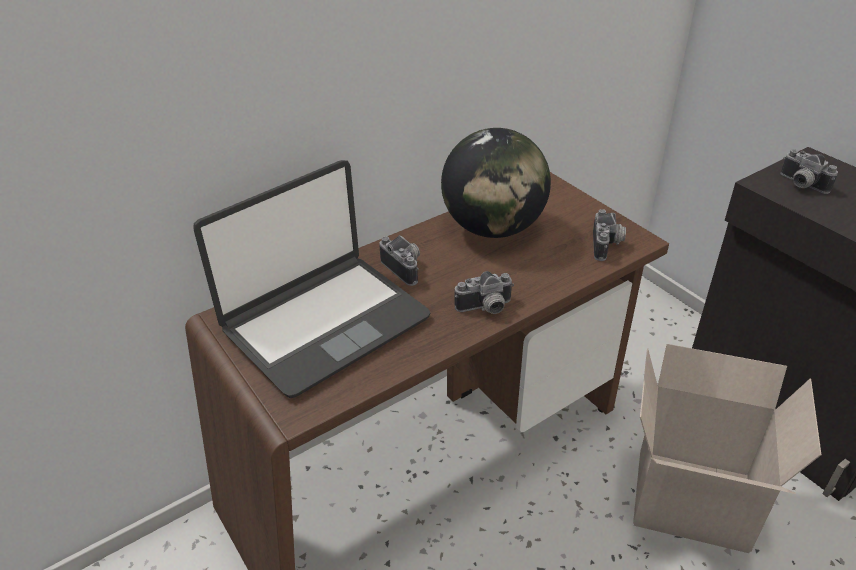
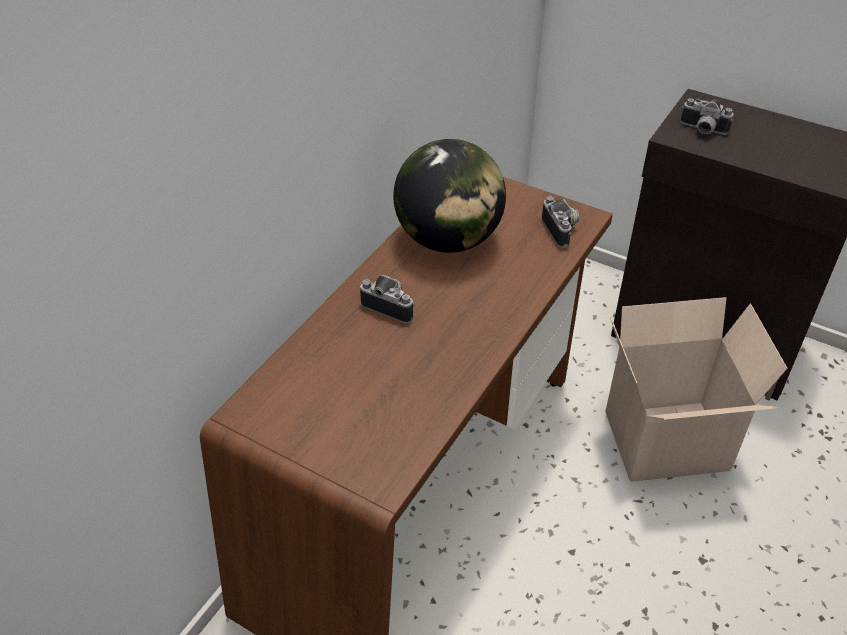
camera: 25 degrees left, 5 degrees up
laptop [193,160,431,398] -> none
camera [455,271,514,314] -> none

